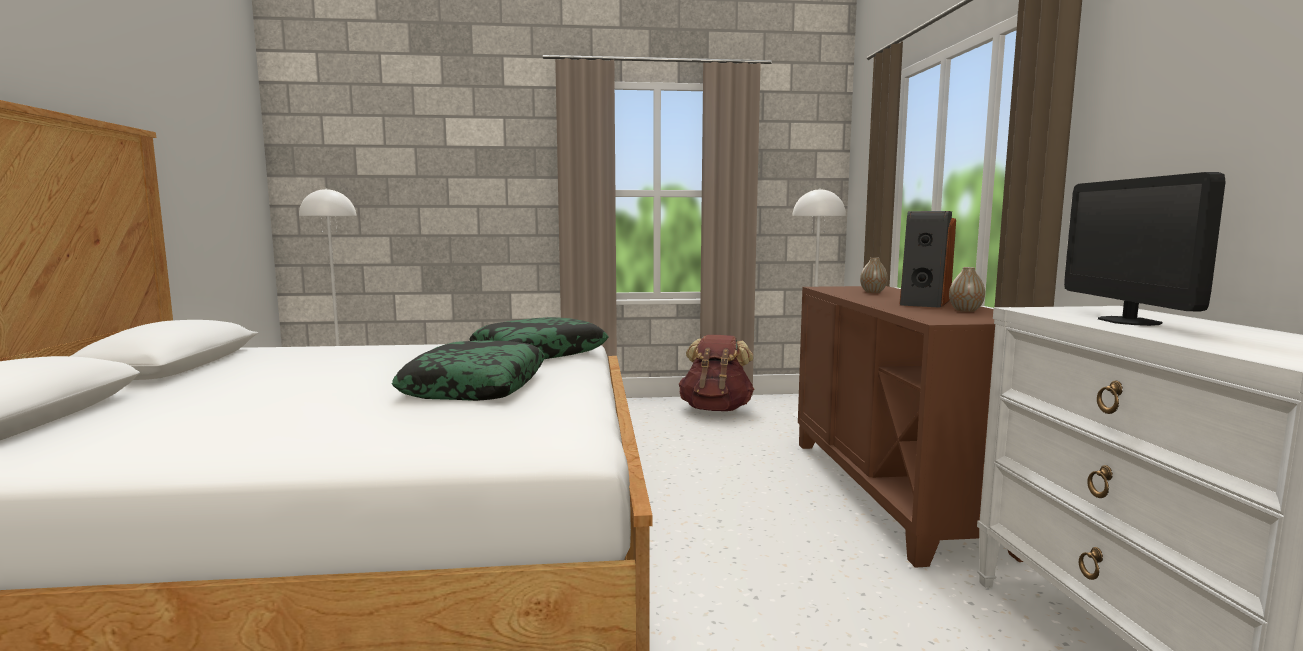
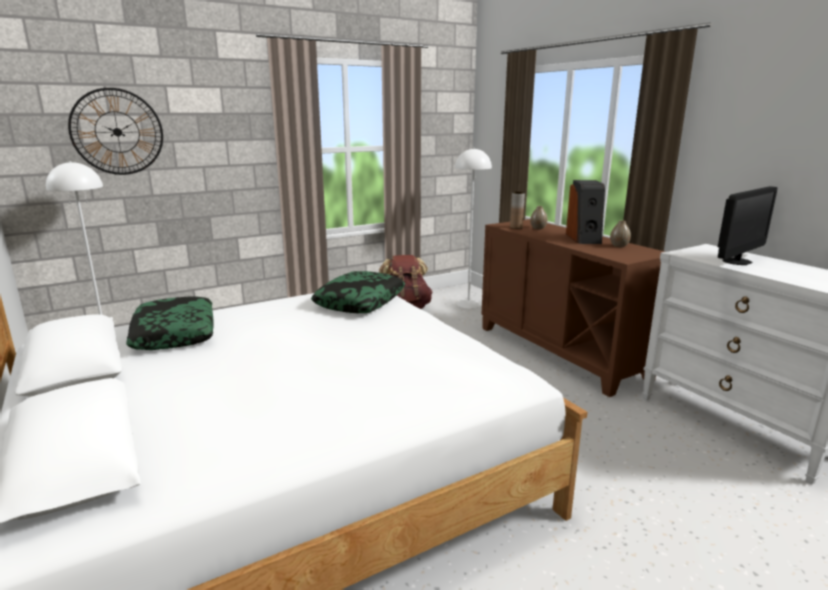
camera: 25 degrees left, 10 degrees up
pillow [392,340,545,401] -> pillow moved to [126,296,214,350]
monitor [1064,172,1226,326] -> monitor turned 105 degrees counterclockwise [718,186,777,265]
none -> wall clock [68,88,163,175]
none -> brown vase [510,192,525,229]

